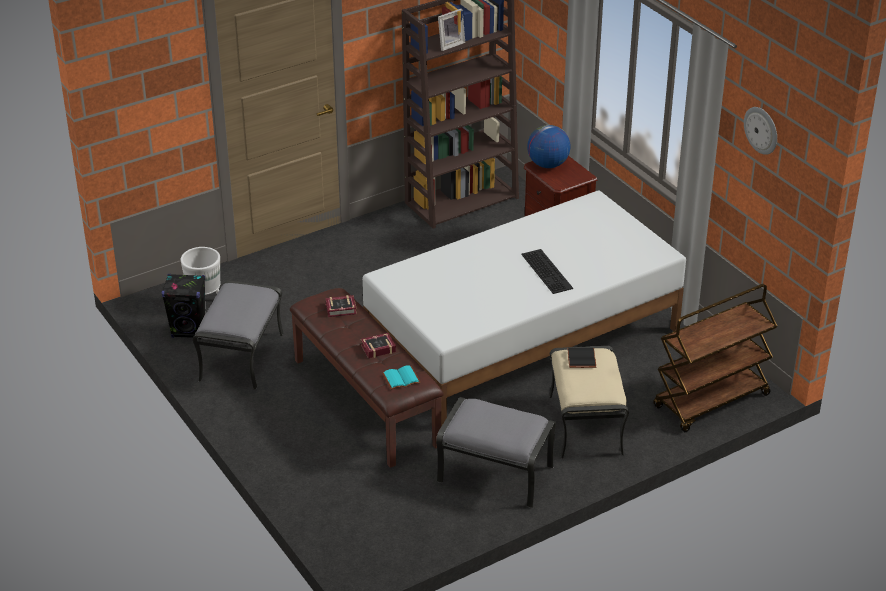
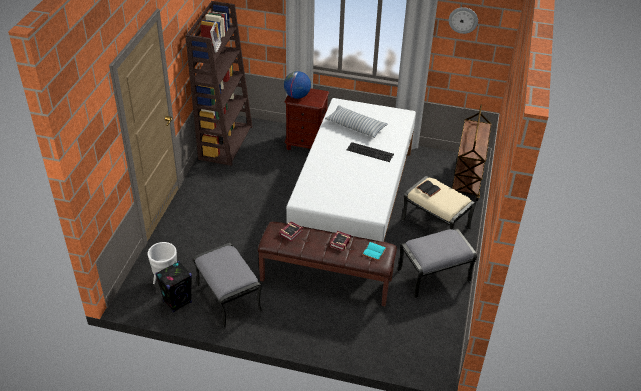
camera: 45 degrees left, 5 degrees up
none -> pillow [325,105,388,138]

